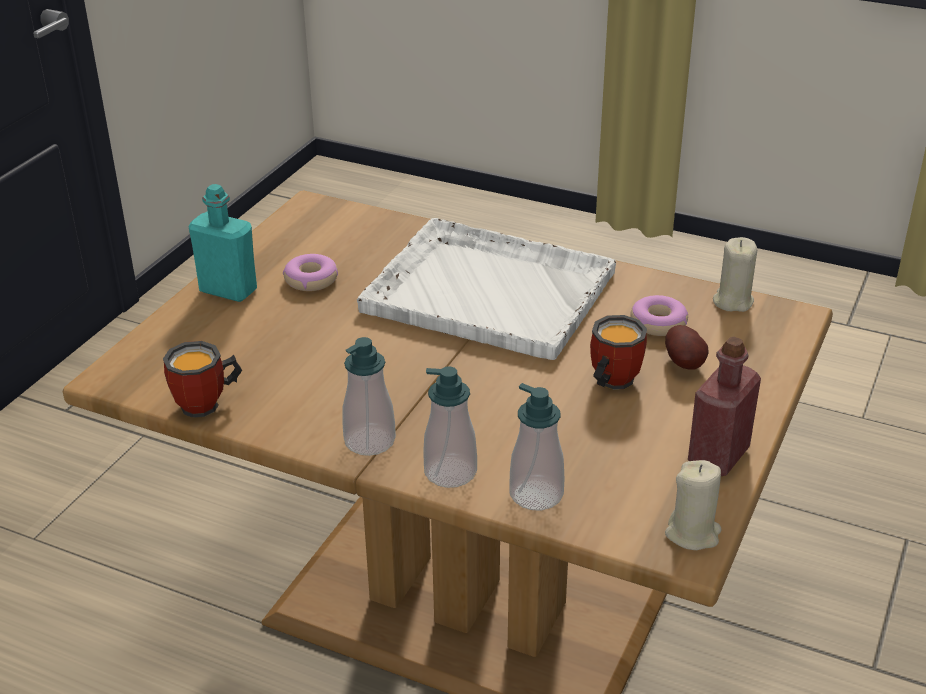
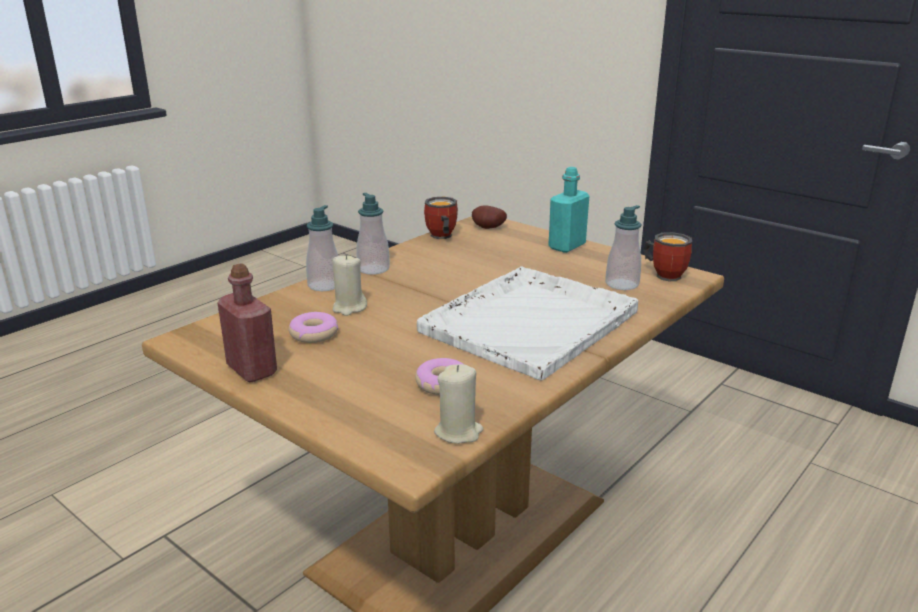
camera: 105 degrees right, 10 degrees down
donut [283,254,338,291] -> donut moved to [289,312,338,343]
soap dispenser [510,383,564,510] -> soap dispenser moved to [605,205,641,290]
mug [590,315,647,390] -> mug moved to [643,232,692,281]
potato [665,325,709,370] -> potato moved to [472,205,507,229]
beige candle [665,460,722,550] -> beige candle moved to [332,254,367,316]

